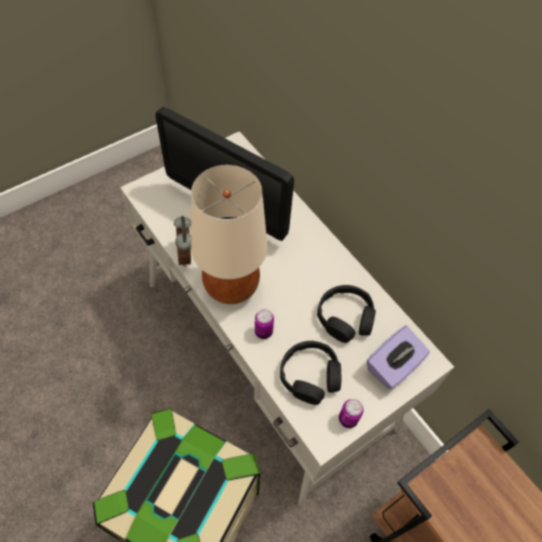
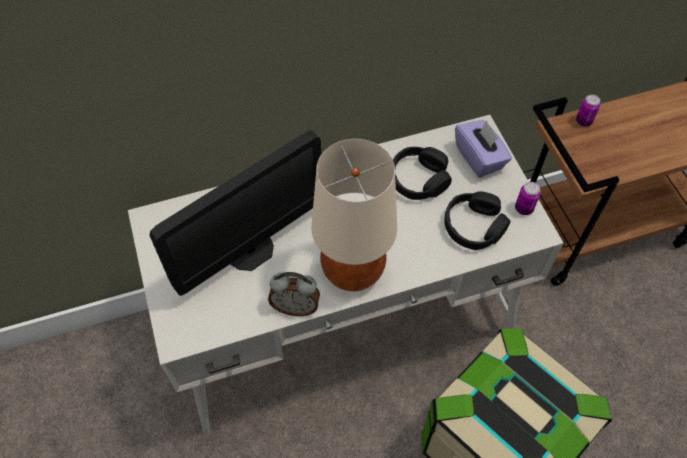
camera: 70 degrees left, 0 degrees up
can [255,309,274,339] -> can moved to [576,94,601,127]

